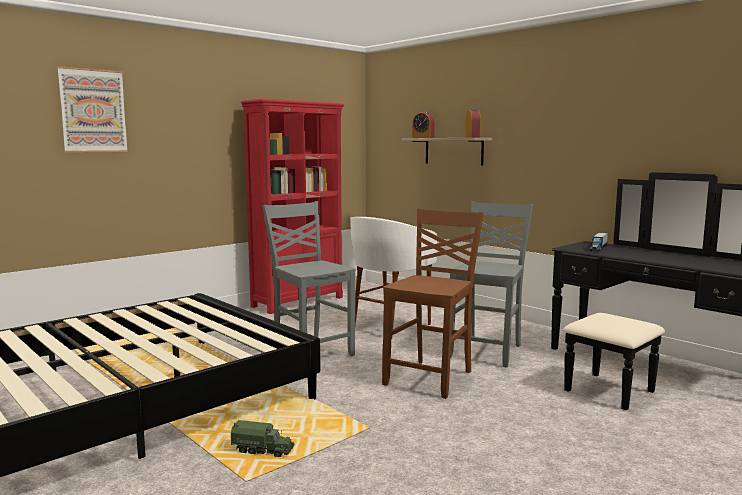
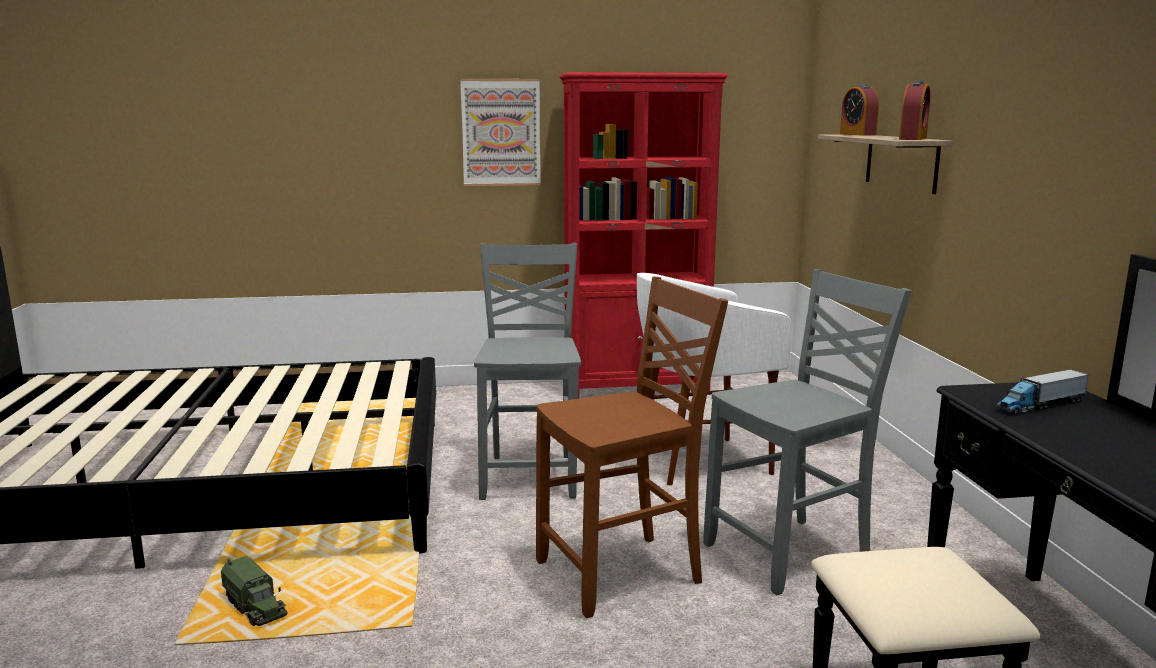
camera: 35 degrees right, 5 degrees up
picture [57,66,128,153] -> picture moved to [460,79,541,186]

